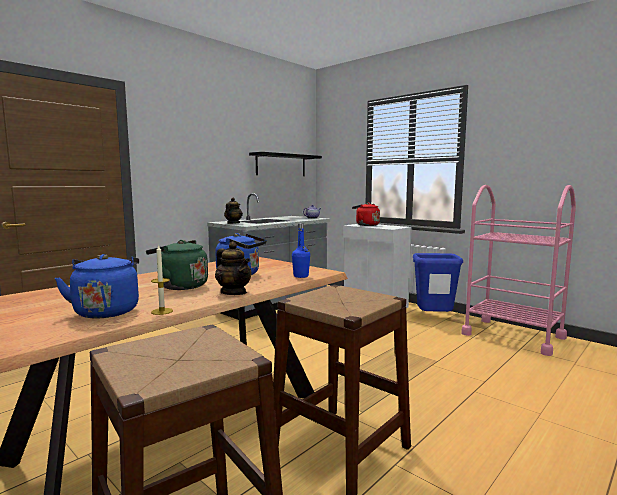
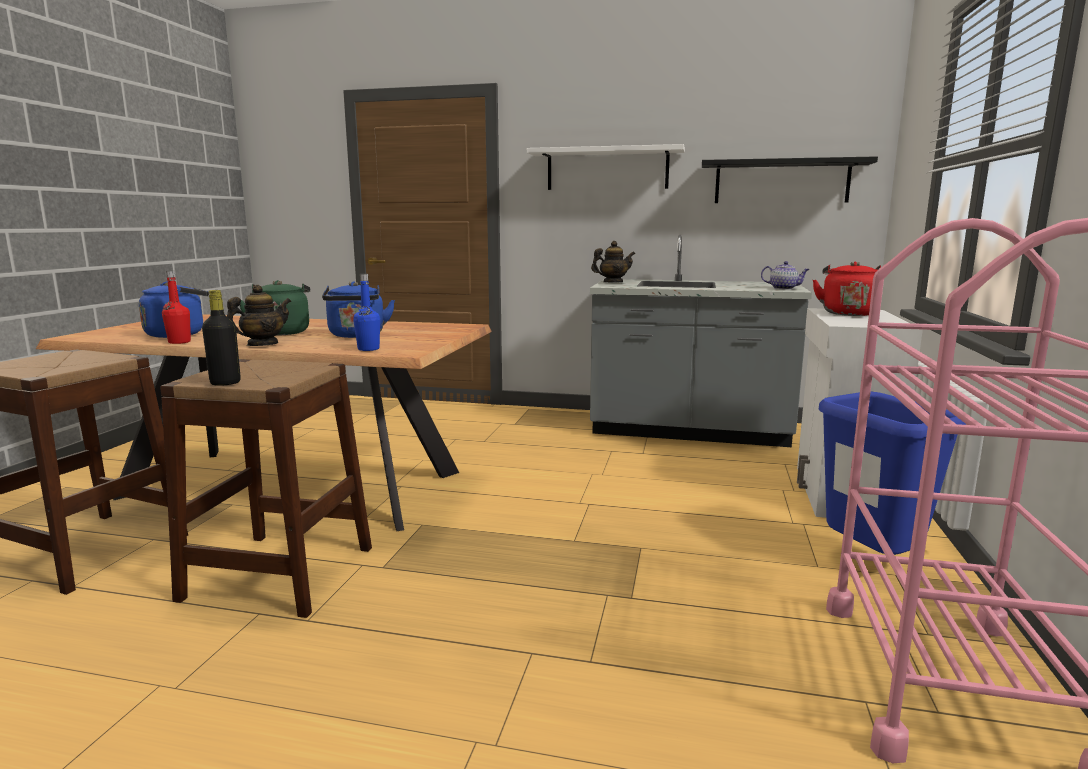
camera: 60 degrees right, 5 degrees up
candle [151,244,173,315] -> red bottle [162,271,191,344]
teapot [215,242,252,295] -> teapot turned 150 degrees counterclockwise [227,285,291,346]
none -> black bottle [202,290,241,386]
none -> white shelf [527,144,685,190]

